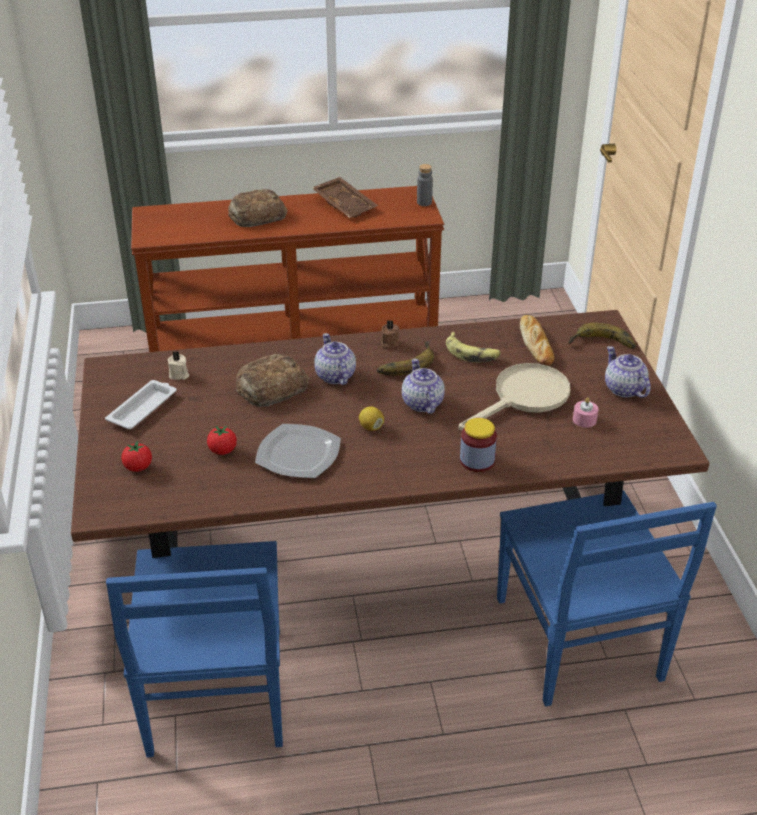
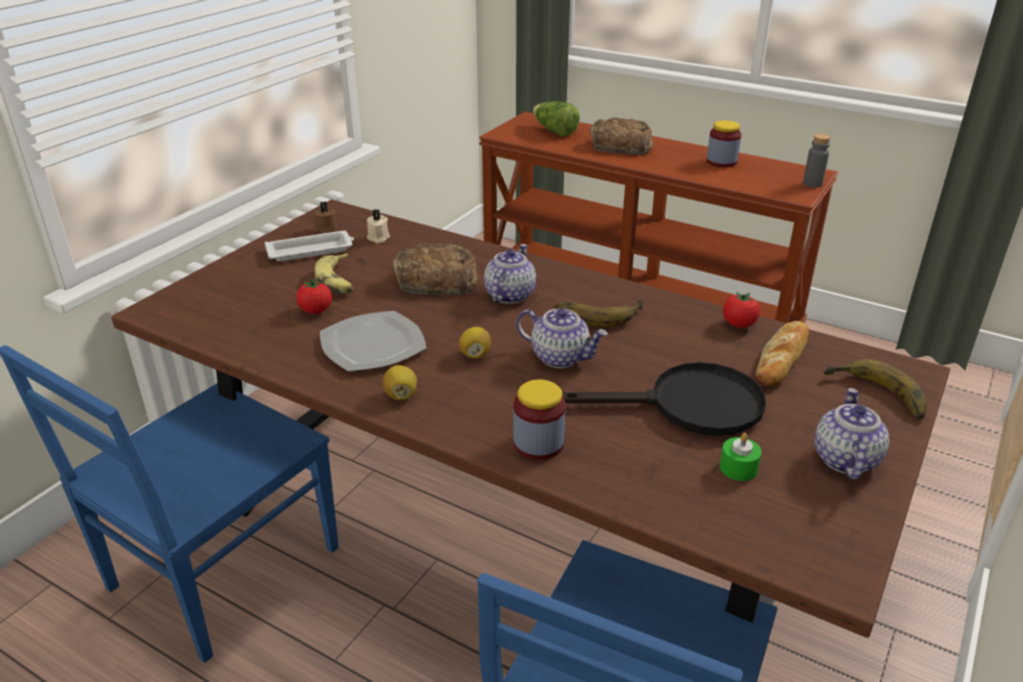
camera: 40 degrees right, 5 degrees down
tomato [121,441,152,472] -> tomato moved to [723,292,760,328]
brown tray [312,177,378,218] -> jar [707,120,742,168]
brown candle [381,320,399,349] -> brown candle moved to [313,201,337,234]
teapot [402,359,445,414] -> teapot turned 90 degrees clockwise [516,308,608,368]
banana [446,332,501,363] -> banana moved to [314,253,354,294]
beige frying pan [459,363,570,430] -> black frying pan [562,362,766,436]
pink candle [573,397,598,428] -> green candle [720,433,762,481]
none -> lemon [383,365,417,400]
none -> lettuce [533,101,580,137]

